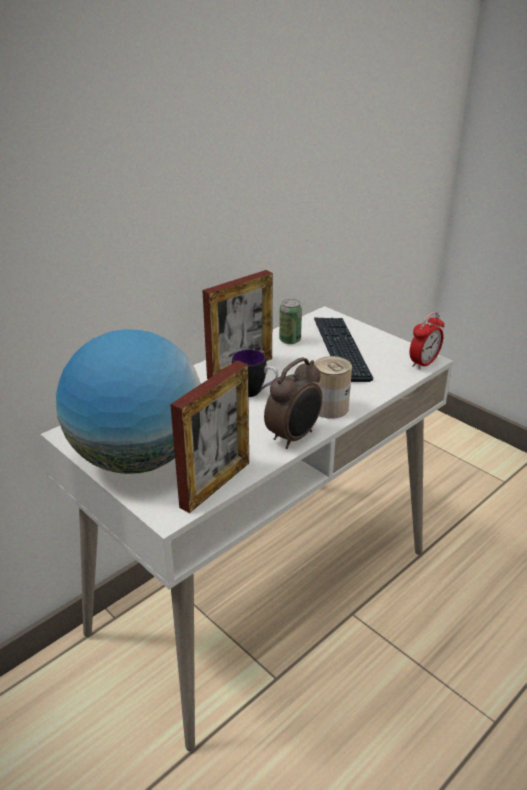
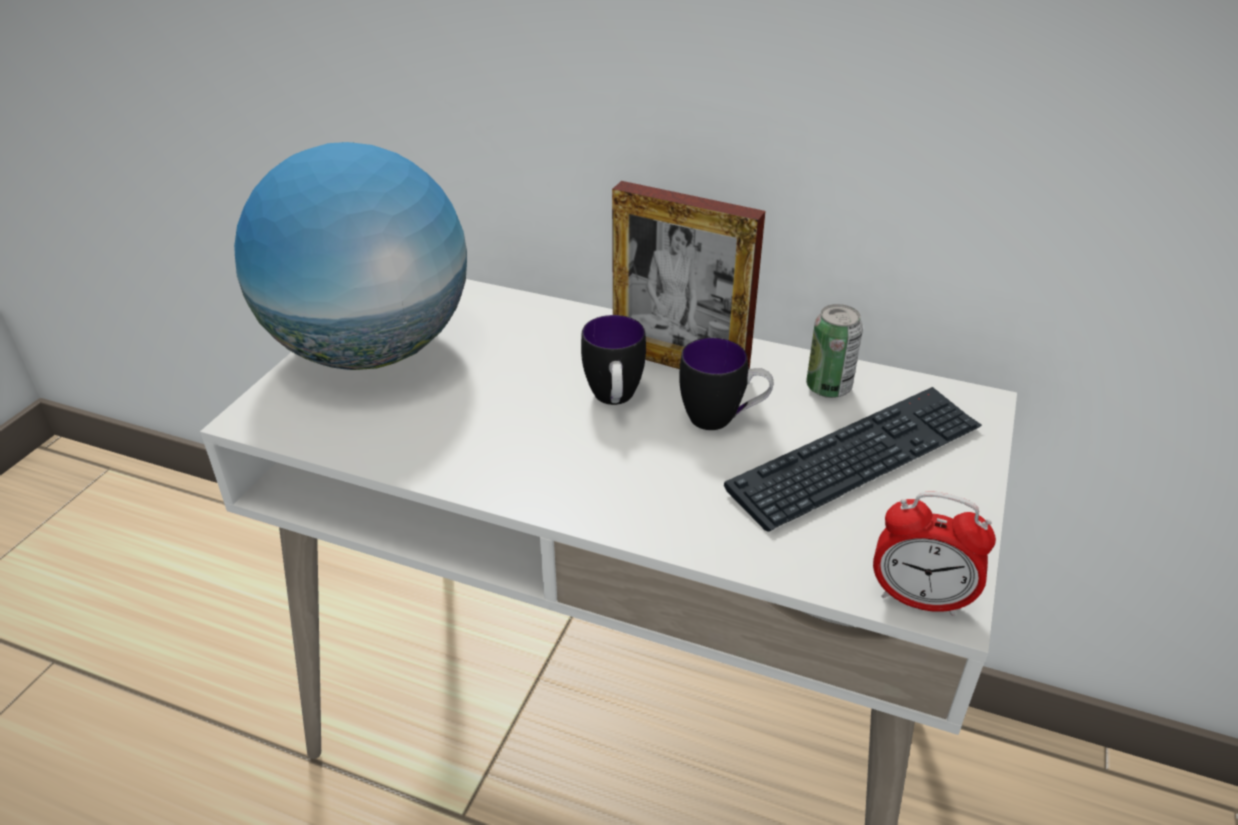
camera: 65 degrees right, 5 degrees up
picture frame [170,360,249,513] -> none
alarm clock [264,357,322,449] -> none
can [314,356,352,419] -> none
none -> mug [679,338,773,430]

